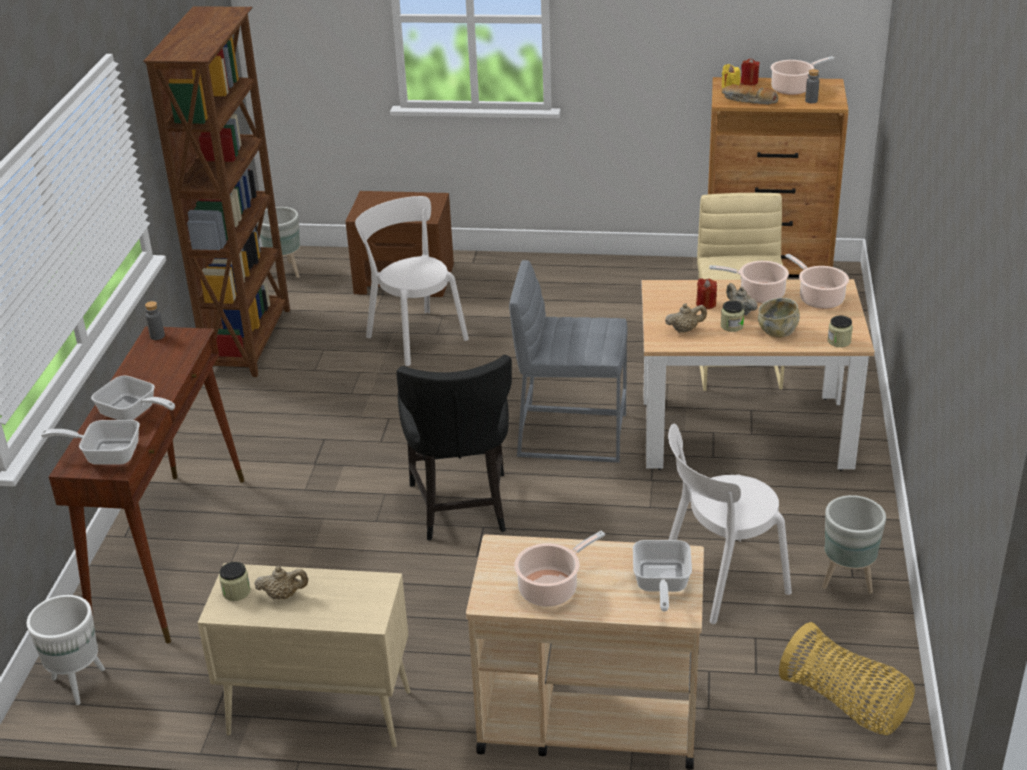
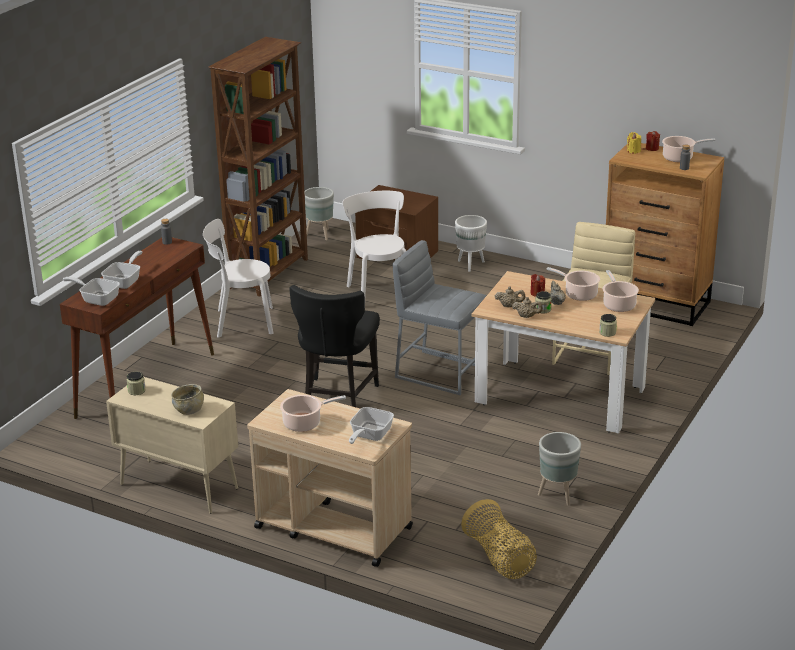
camera: 20 degrees right, 5 degrees down
white planter [27,595,105,705] -> white planter moved to [455,215,487,272]
frying pan [91,375,175,420] -> frying pan turned 120 degrees counterclockwise [101,251,142,289]
beige teapot [254,566,309,600] -> beige teapot moved to [512,297,543,318]
white chair [668,423,792,624] -> white chair moved to [203,219,273,337]
bread [722,84,778,105] -> none
beige bowl [758,298,800,338] -> beige bowl moved to [171,384,204,415]

